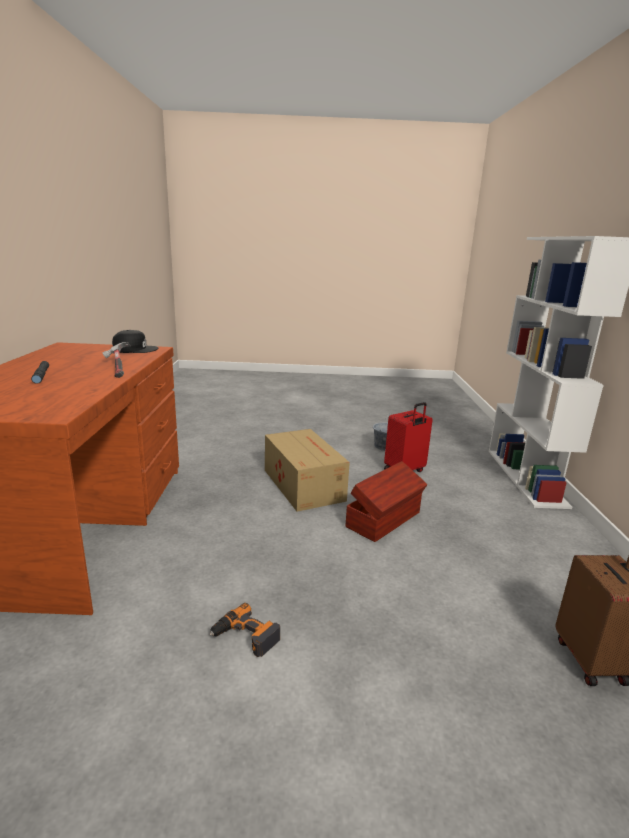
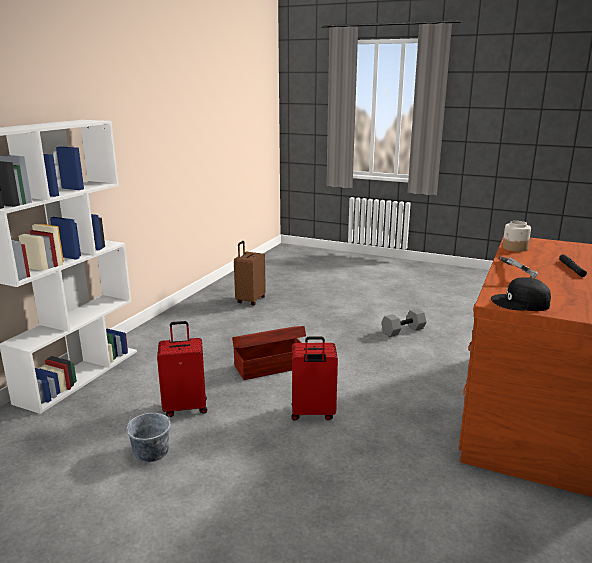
camera: 155 degrees left, 0 degrees up
power drill [209,603,280,657] -> grey dumbbell [381,309,427,337]
cardboard box [265,429,350,512] -> red suitcase [291,337,338,421]
none -> jar [502,221,531,252]

